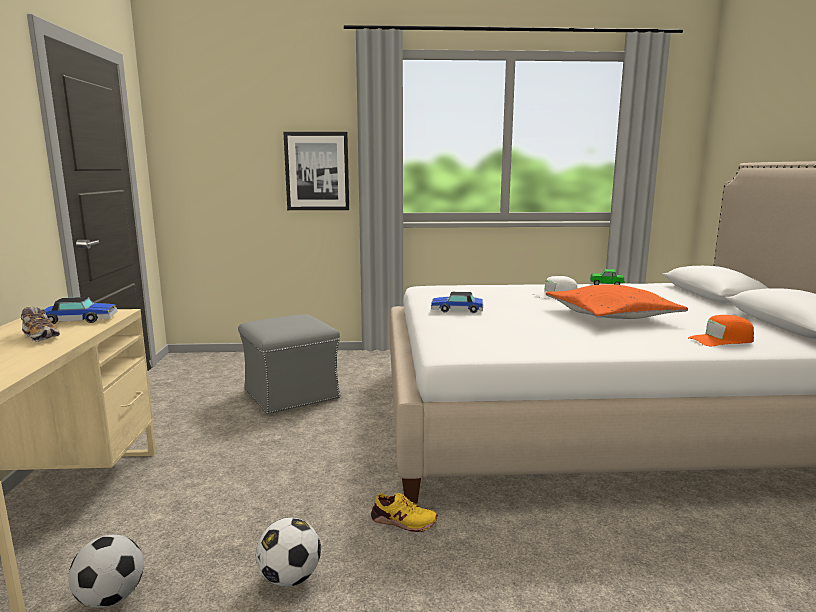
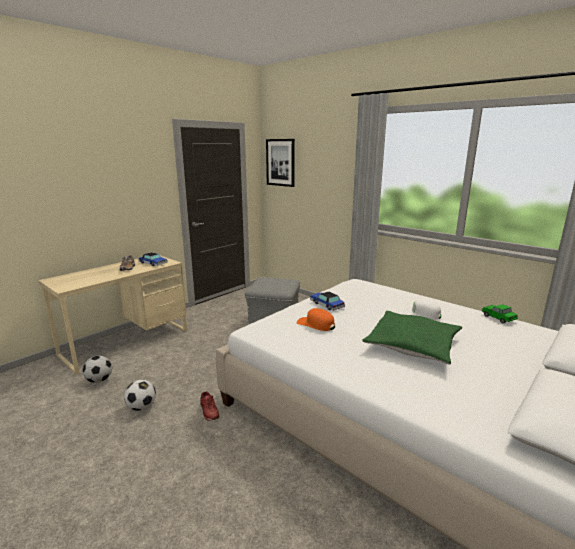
camera: 45 degrees right, 5 degrees up
picture [283,132,349,210] -> picture moved to [266,139,295,187]
yellow shoe [371,493,438,532] -> red shoe [200,392,219,421]
orange pillow [546,284,688,319] -> green pillow [362,311,462,364]
orange cap [688,315,754,346] -> orange cap moved to [296,308,335,331]

